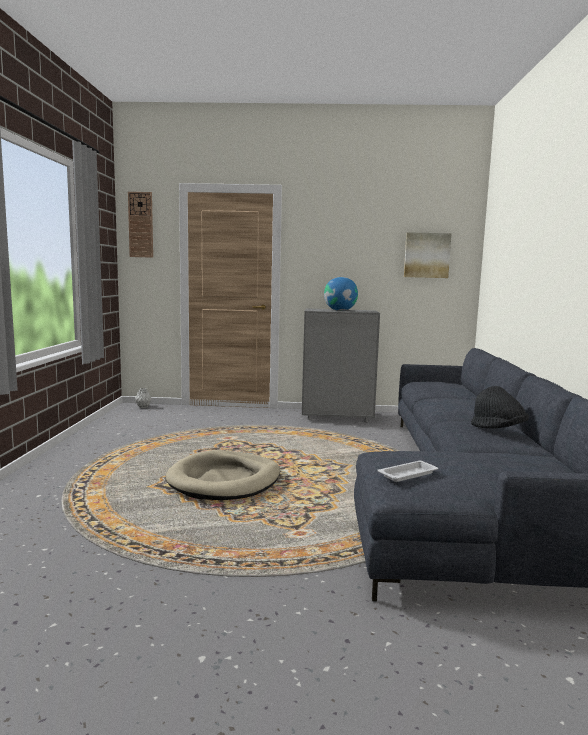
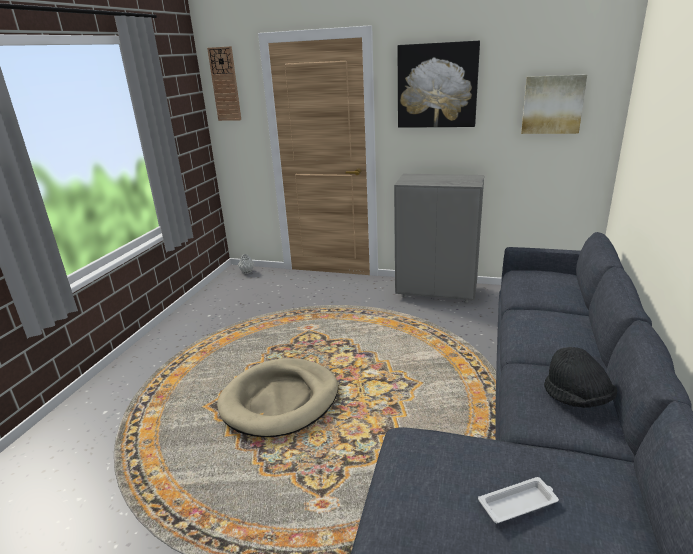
camera: 15 degrees right, 15 degrees up
globe [324,277,358,311] -> none
white tray [378,461,438,482] -> white tray moved to [478,477,559,523]
none -> picture [398,41,480,128]

